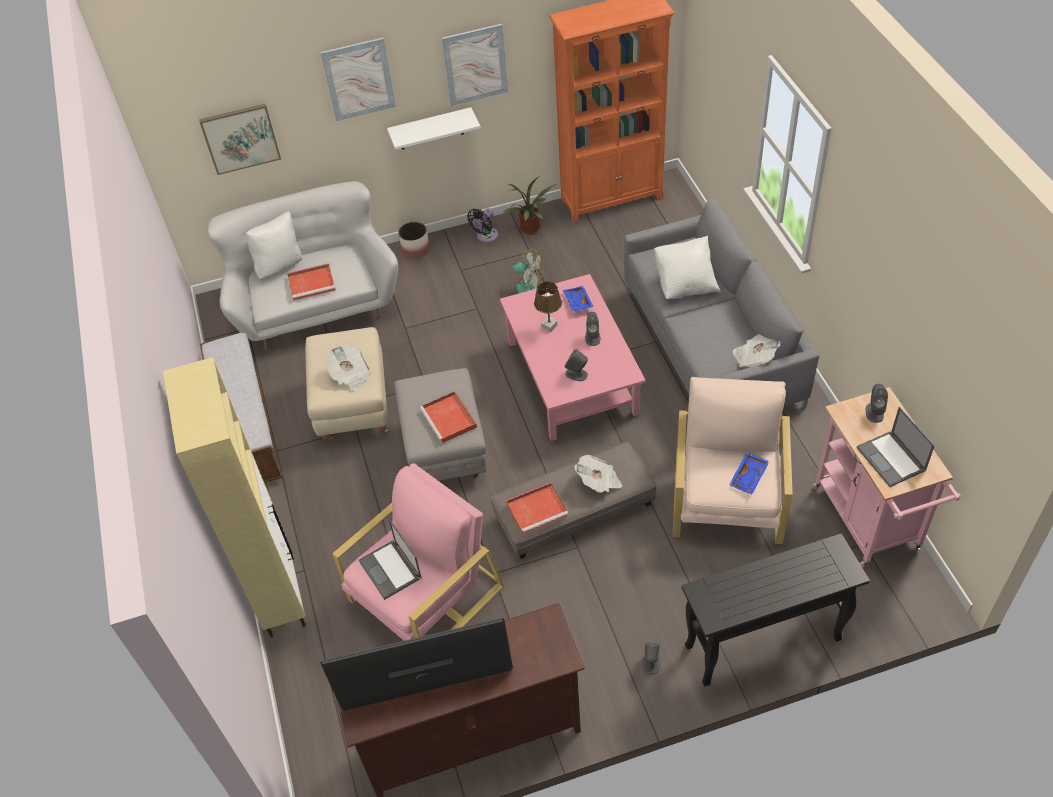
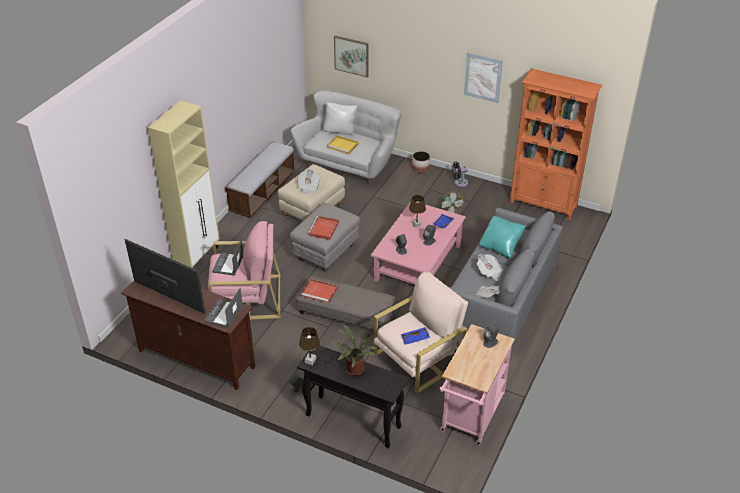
camera: 40 degrees right, 10 degrees down
red tray [287,263,336,301] -> yellow tray [327,135,359,154]
picture [321,38,396,121] -> none
white shelf [387,107,481,150] -> none
potted plant [504,175,557,235] -> potted plant moved to [331,324,377,376]
newspaper [574,455,622,493] -> newspaper moved to [477,254,503,281]
white pillow [654,236,720,299] -> turquoise pillow [479,216,526,259]
laptop [857,407,934,487] -> laptop moved to [204,288,243,328]
none -> brown table lamp [299,327,320,365]

